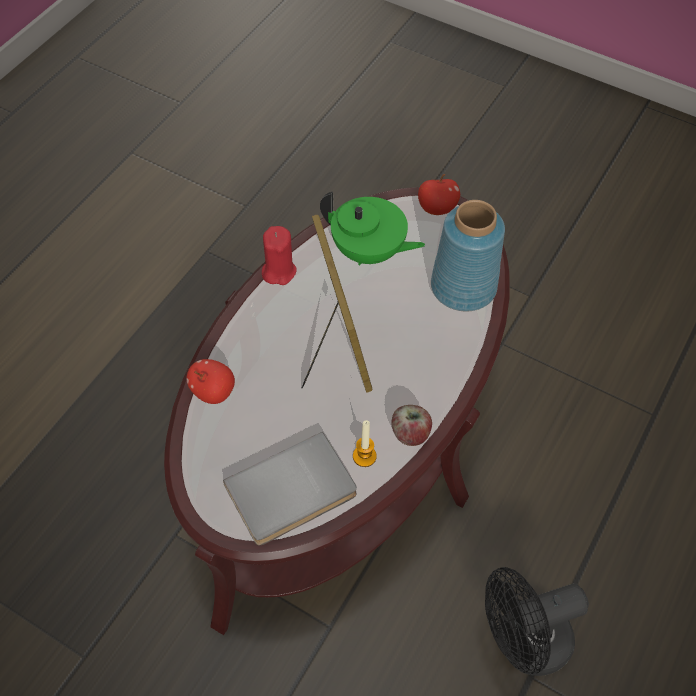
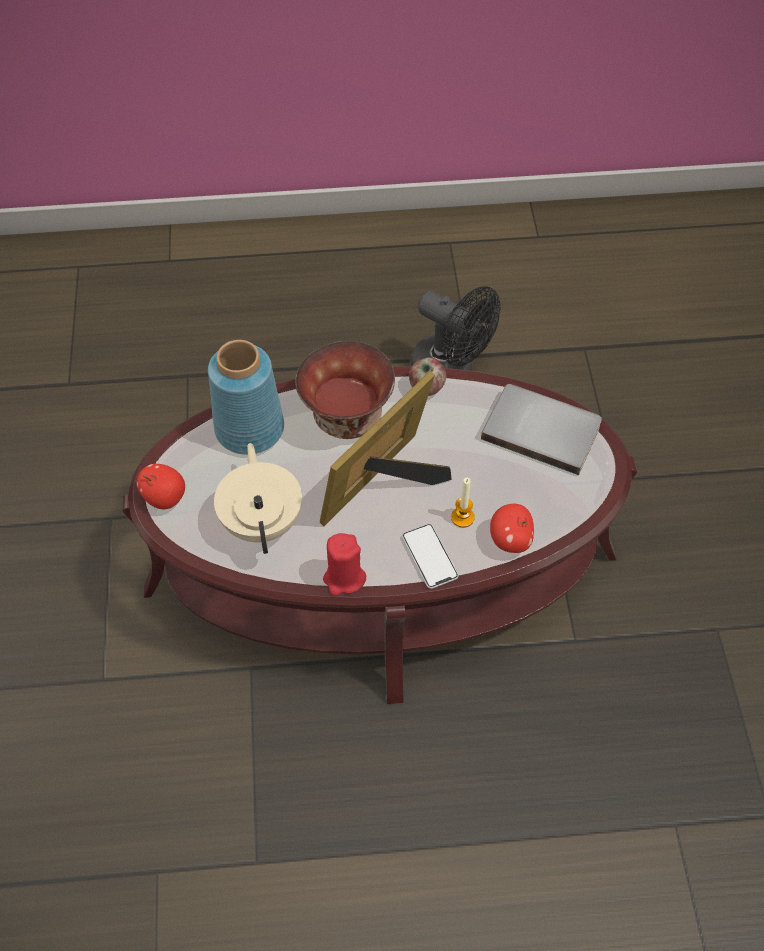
camera: 125 degrees left, 0 degrees up
green teapot [320,192,425,265] -> beige teapot [214,443,302,554]
candle [353,420,377,467] -> candle moved to [451,478,475,527]
none -> bowl [295,341,395,439]
none -> phone [402,524,459,589]

